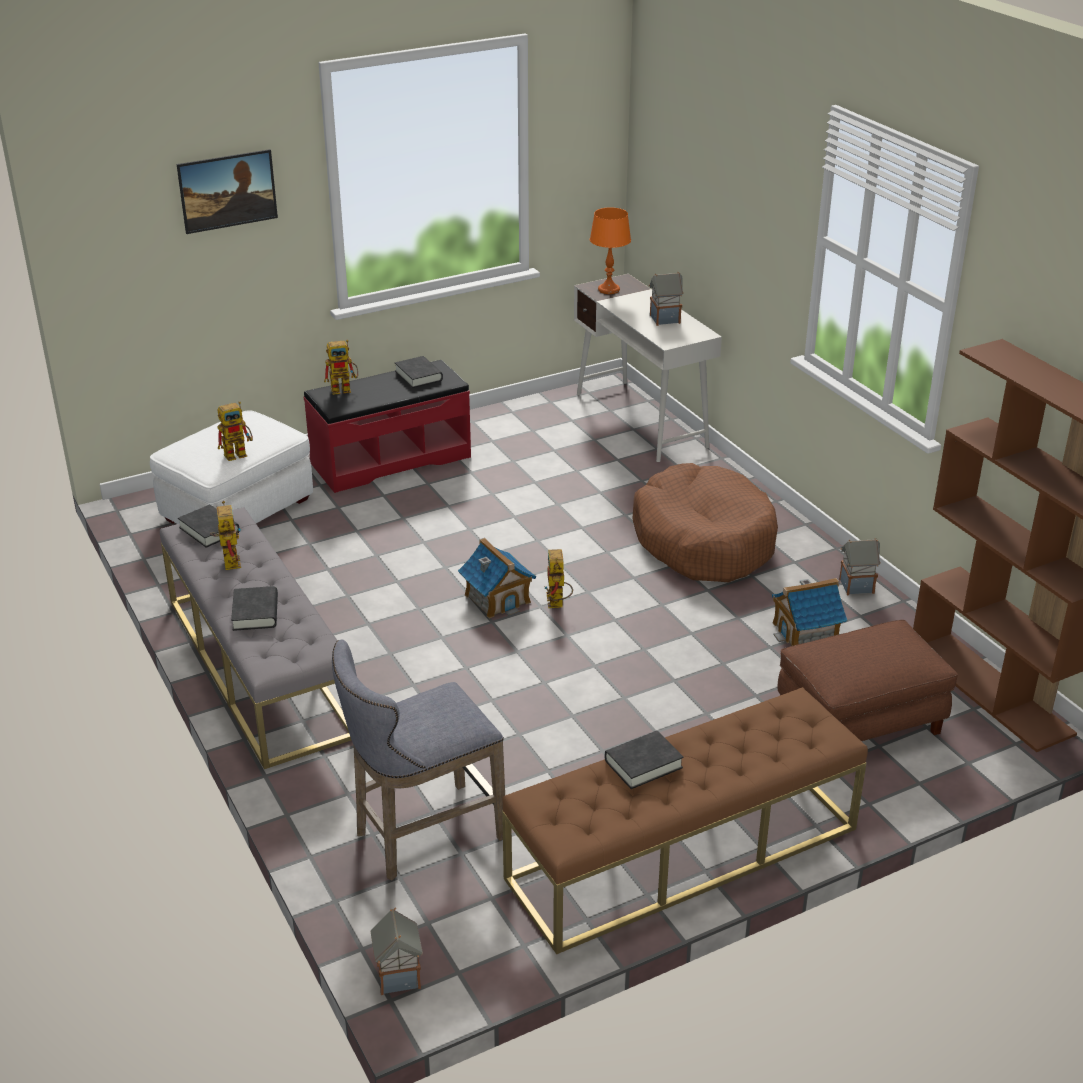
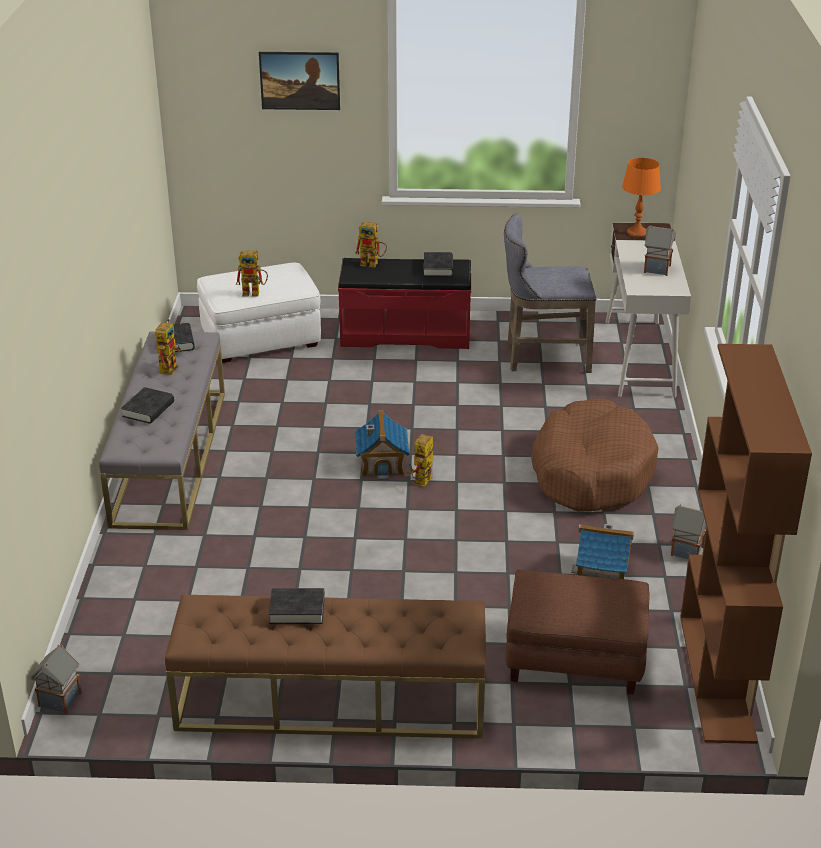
camera: 30 degrees right, 0 degrees up
grey stool [332,639,505,881] -> grey stool moved to [504,214,596,373]

